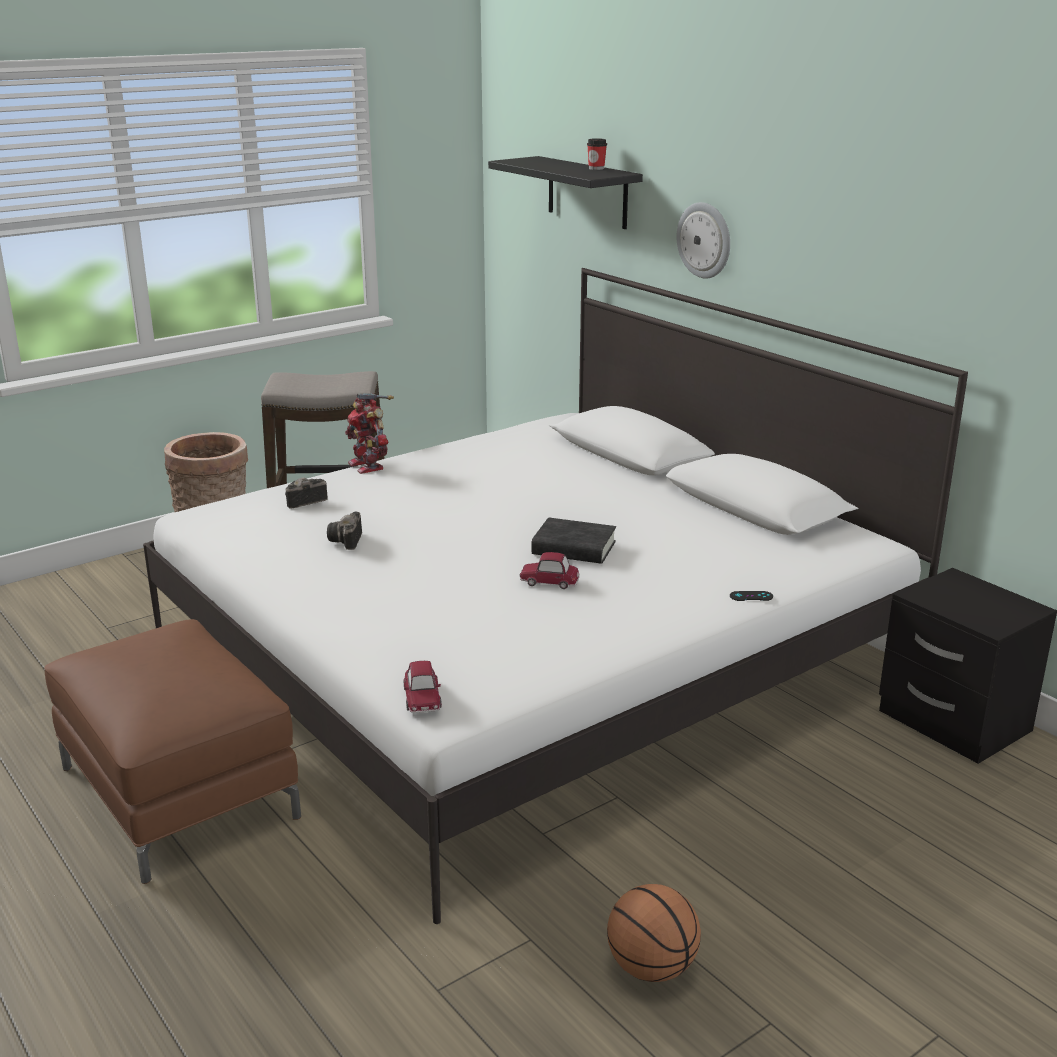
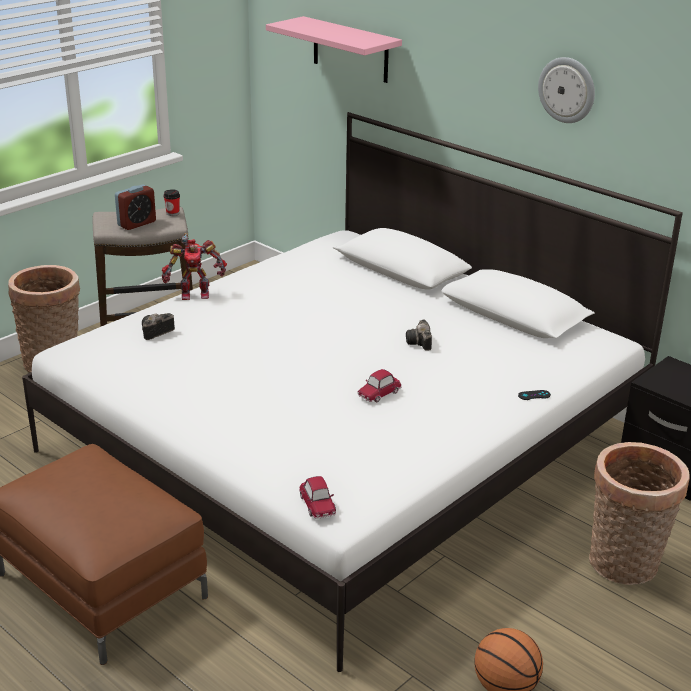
camera: 10 degrees left, 5 degrees up
camera [327,512,362,550] -> camera moved to [406,320,432,350]
toy robot [345,393,394,474] -> toy robot turned 60 degrees counterclockwise [162,233,227,300]
black shelf [488,156,643,229] -> pink shelf [266,16,402,83]
toy car [520,552,580,589] -> toy car turned 45 degrees counterclockwise [357,369,402,402]
black book [531,517,616,564] -> none
cup [587,138,607,170] -> cup moved to [163,189,180,216]
wall clock [677,202,730,279] -> wall clock moved to [538,57,595,123]
none -> alarm clock [115,184,156,230]
none -> basket [589,442,690,585]

